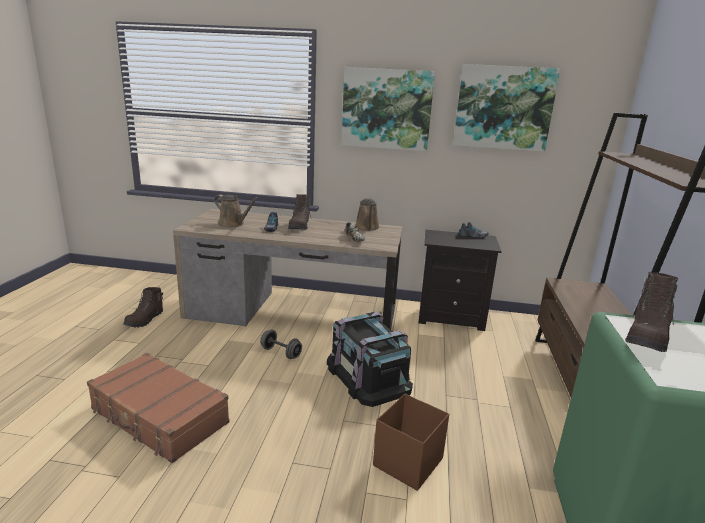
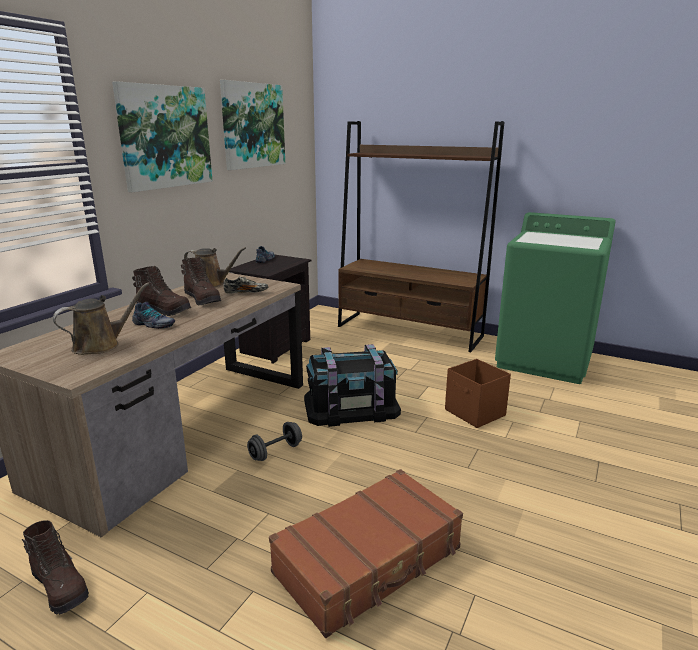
camera: 70 degrees left, 0 degrees up
brown boot [625,272,678,352] -> brown boot moved to [181,257,221,305]

